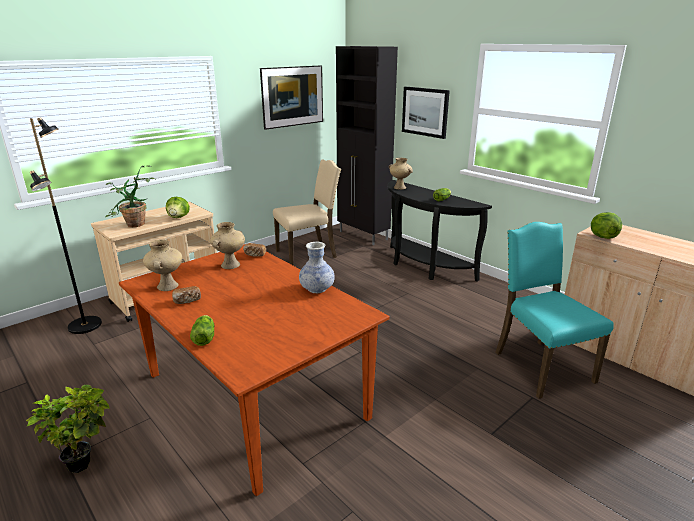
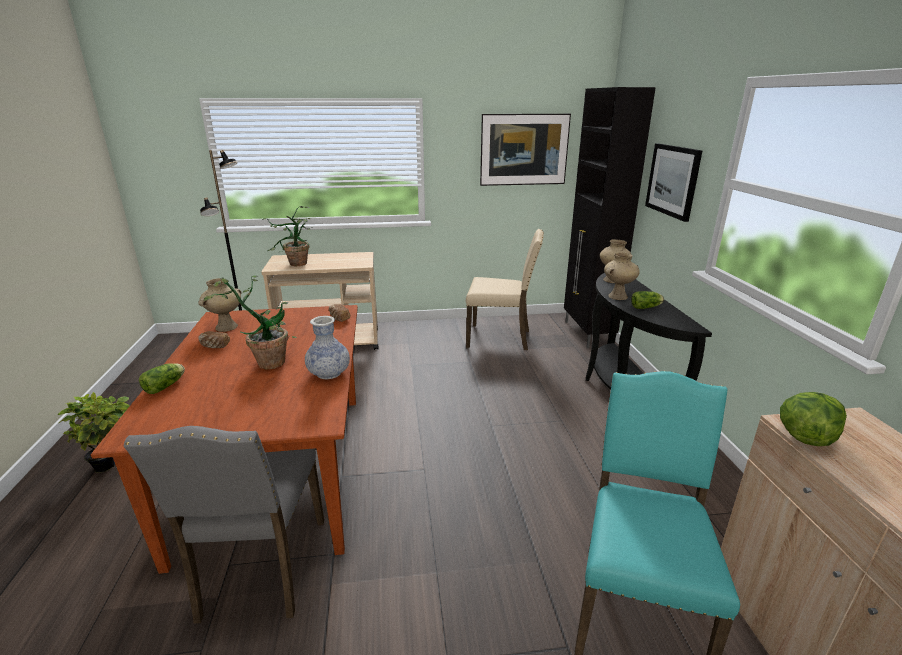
camera: 35 degrees right, 0 degrees up
lettuce [166,197,190,218] -> none
beige vase [210,222,245,269] -> beige vase moved to [604,253,640,300]
none -> grey chair [124,426,324,623]
none -> potted plant [204,275,297,370]

